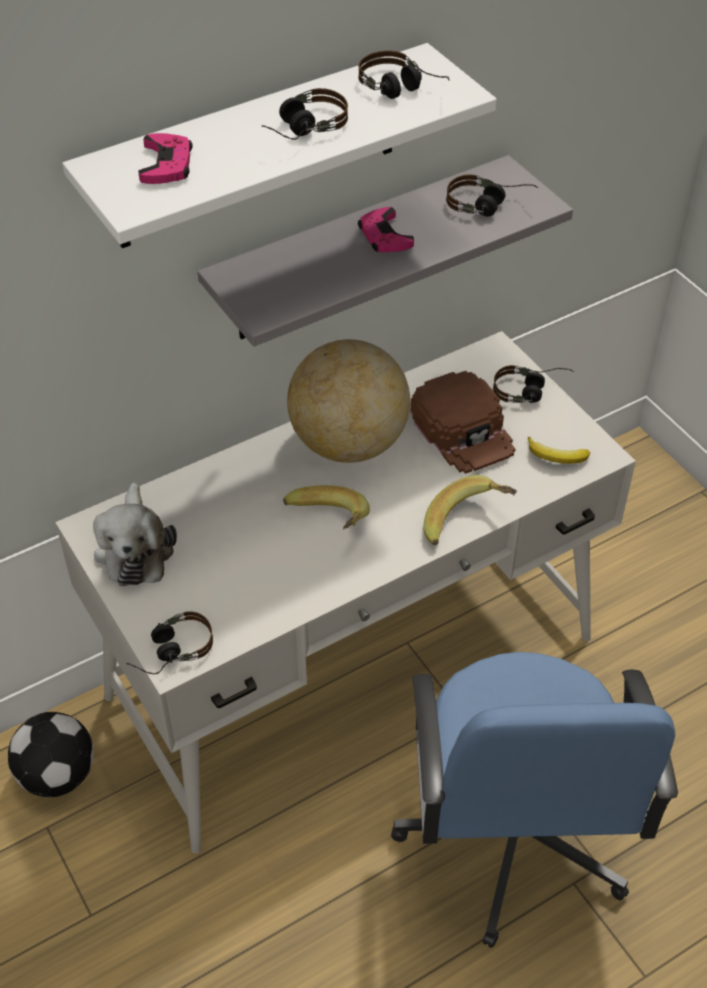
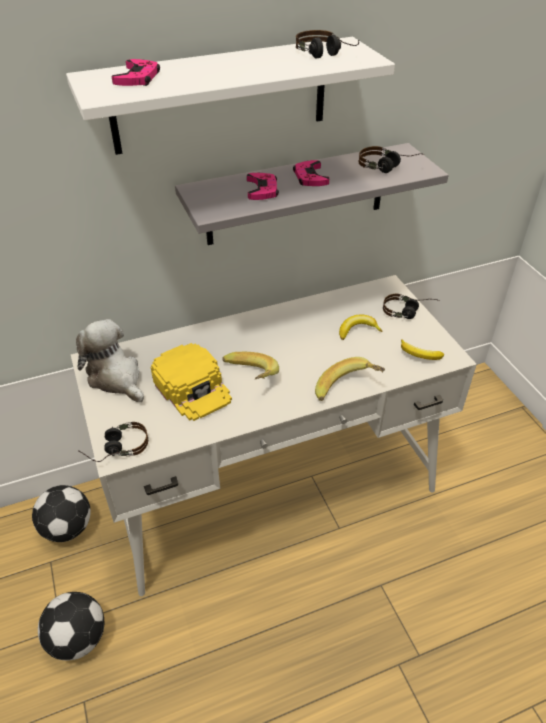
camera: 10 degrees right, 5 degrees down
plush toy [93,483,177,586] -> plush toy turned 135 degrees clockwise [76,319,144,402]
headphones [262,88,348,140] -> none
globe [287,339,410,463] -> none
blue office chair [391,652,678,948] -> none
brown cap [410,371,515,474] -> banana [339,315,383,340]
none -> football [38,592,104,661]
none -> yellow cap [151,343,232,421]
none -> pink game controller [247,173,279,200]

